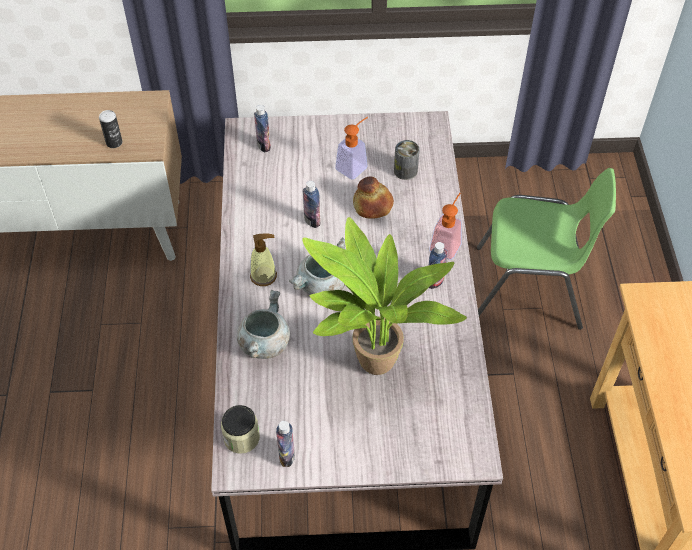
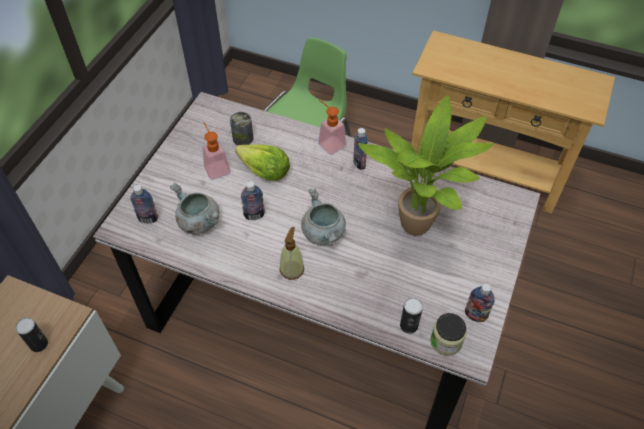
camera: 65 degrees left, 0 degrees up
grey cooking pot [237,290,290,359] -> grey cooking pot moved to [170,183,220,234]
bread [353,176,394,219] -> lettuce [235,144,290,180]
none -> can [400,298,423,334]

